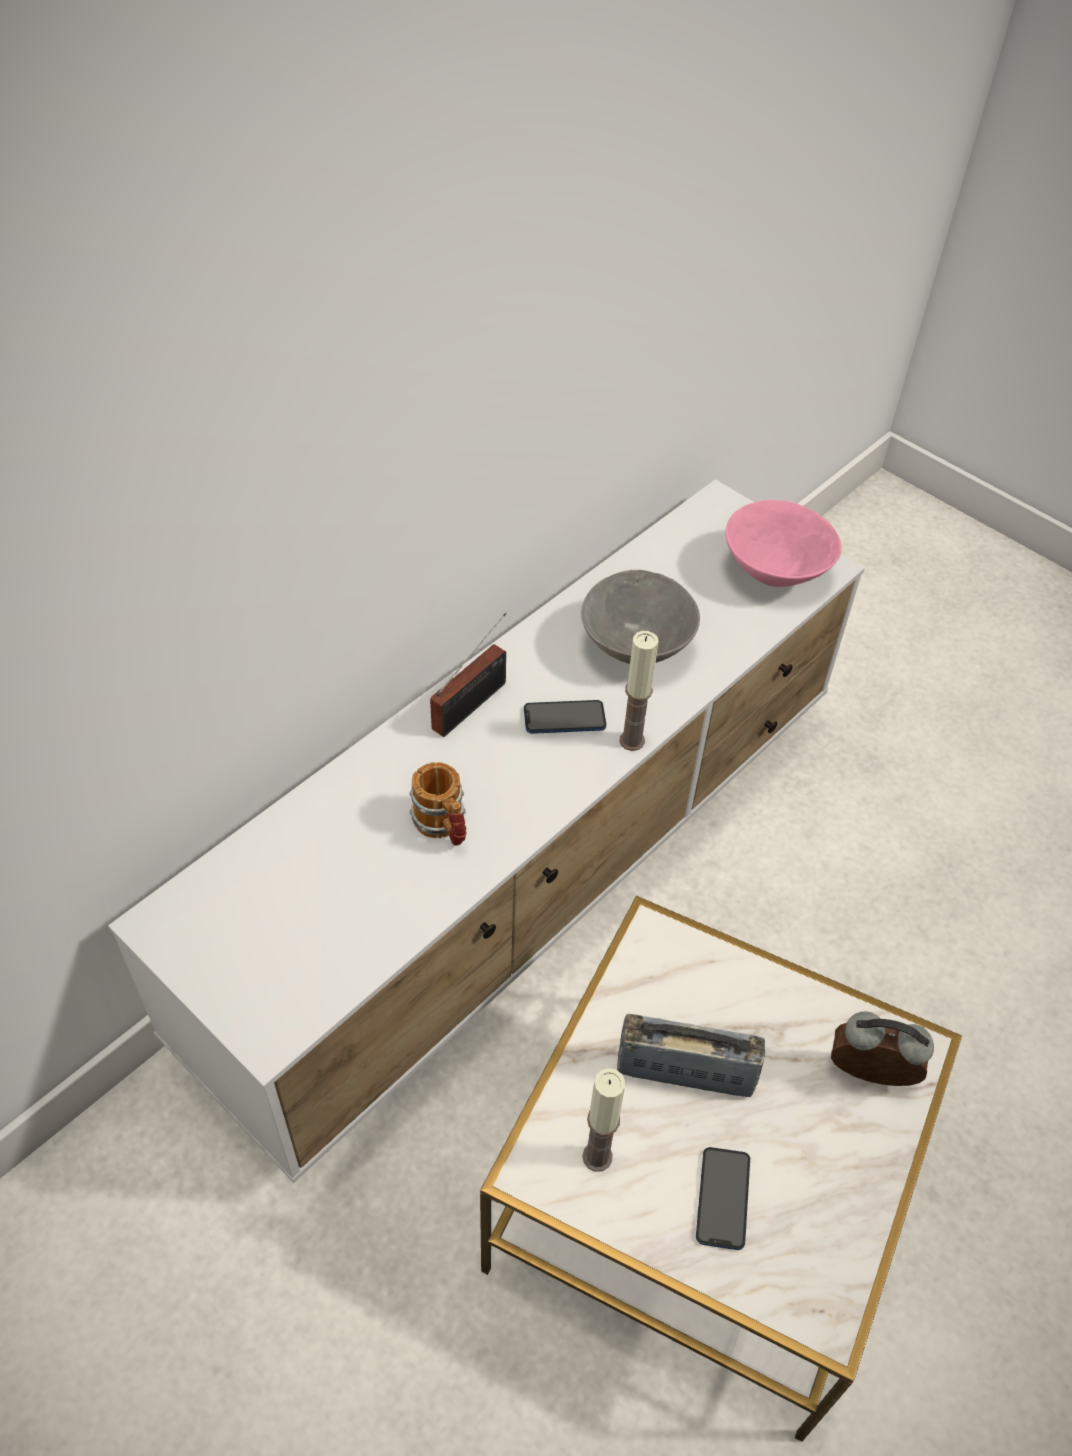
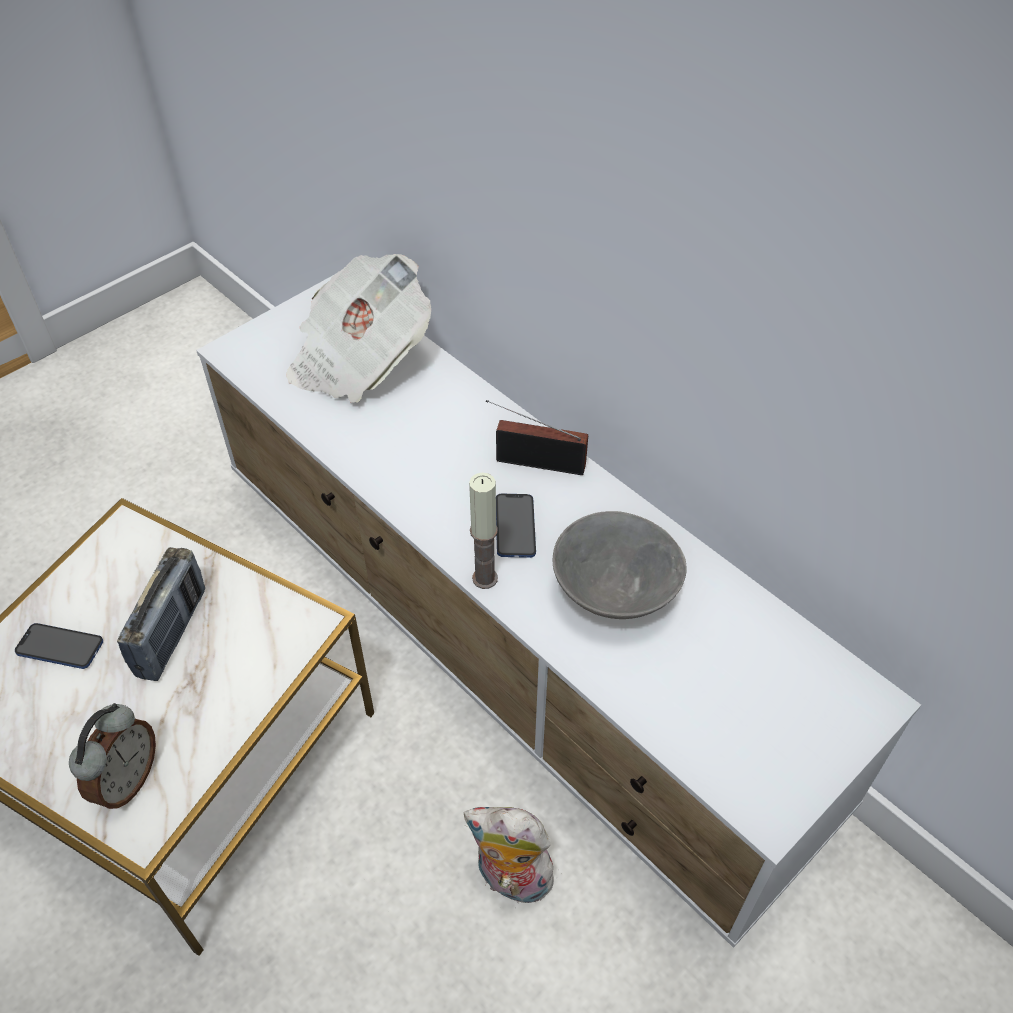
camera: 95 degrees right, 0 degrees up
mug [409,762,467,846] -> none
radio [430,613,506,737] -> radio turned 150 degrees clockwise [486,400,588,475]
candle [582,1068,625,1172] -> none
pink bowl [725,500,842,587] -> none
none -> newspaper [286,254,431,403]
none -> plush toy [464,807,562,908]

